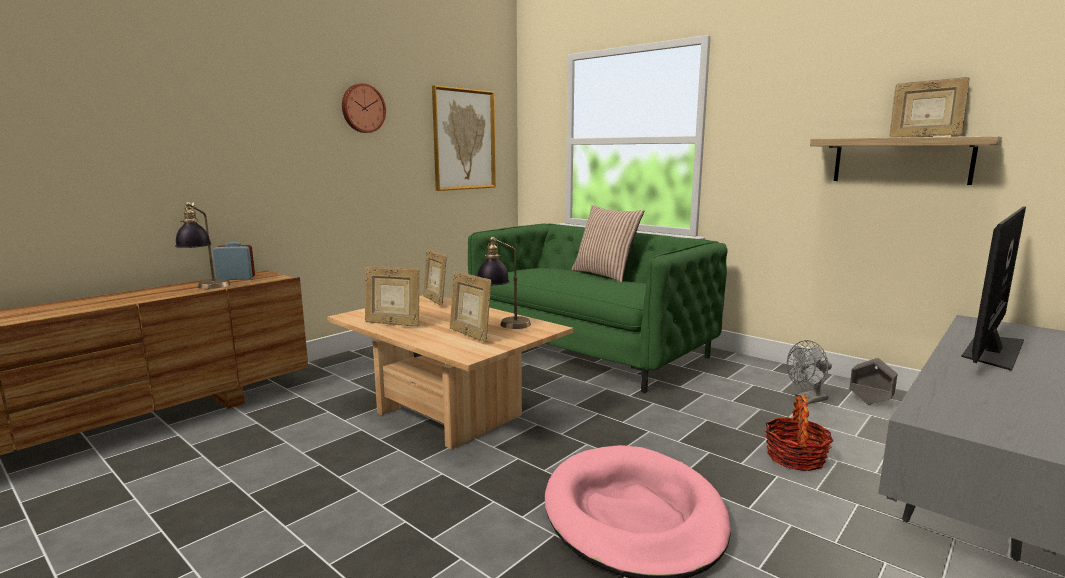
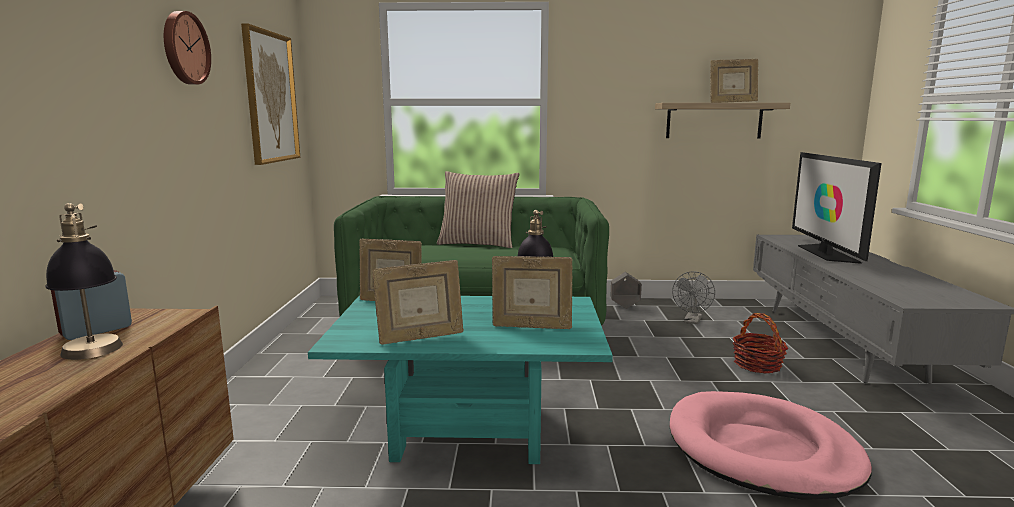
camera: 40 degrees left, 0 degrees up
beige coffee table [327,295,573,449] -> turquoise coffee table [308,295,613,464]
grey planter [849,358,898,405] -> grey planter moved to [610,272,642,309]

